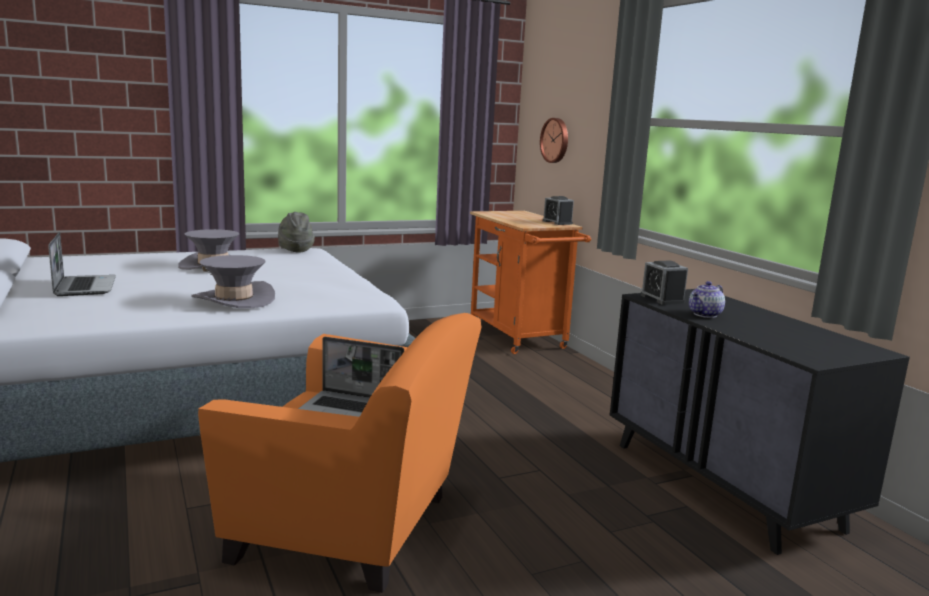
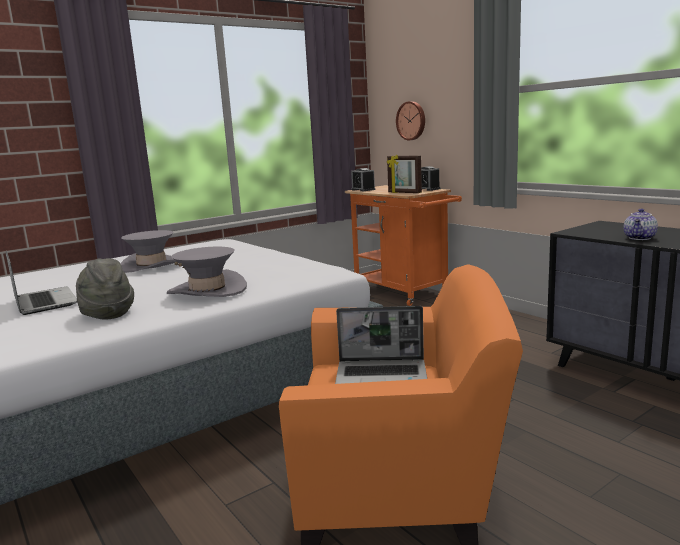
camera: 10 degrees left, 0 degrees up
grey hat [278,212,315,253] -> grey hat moved to [76,258,134,319]
alarm clock [641,261,688,305] -> alarm clock moved to [351,168,375,191]
none -> picture frame [387,155,422,193]

